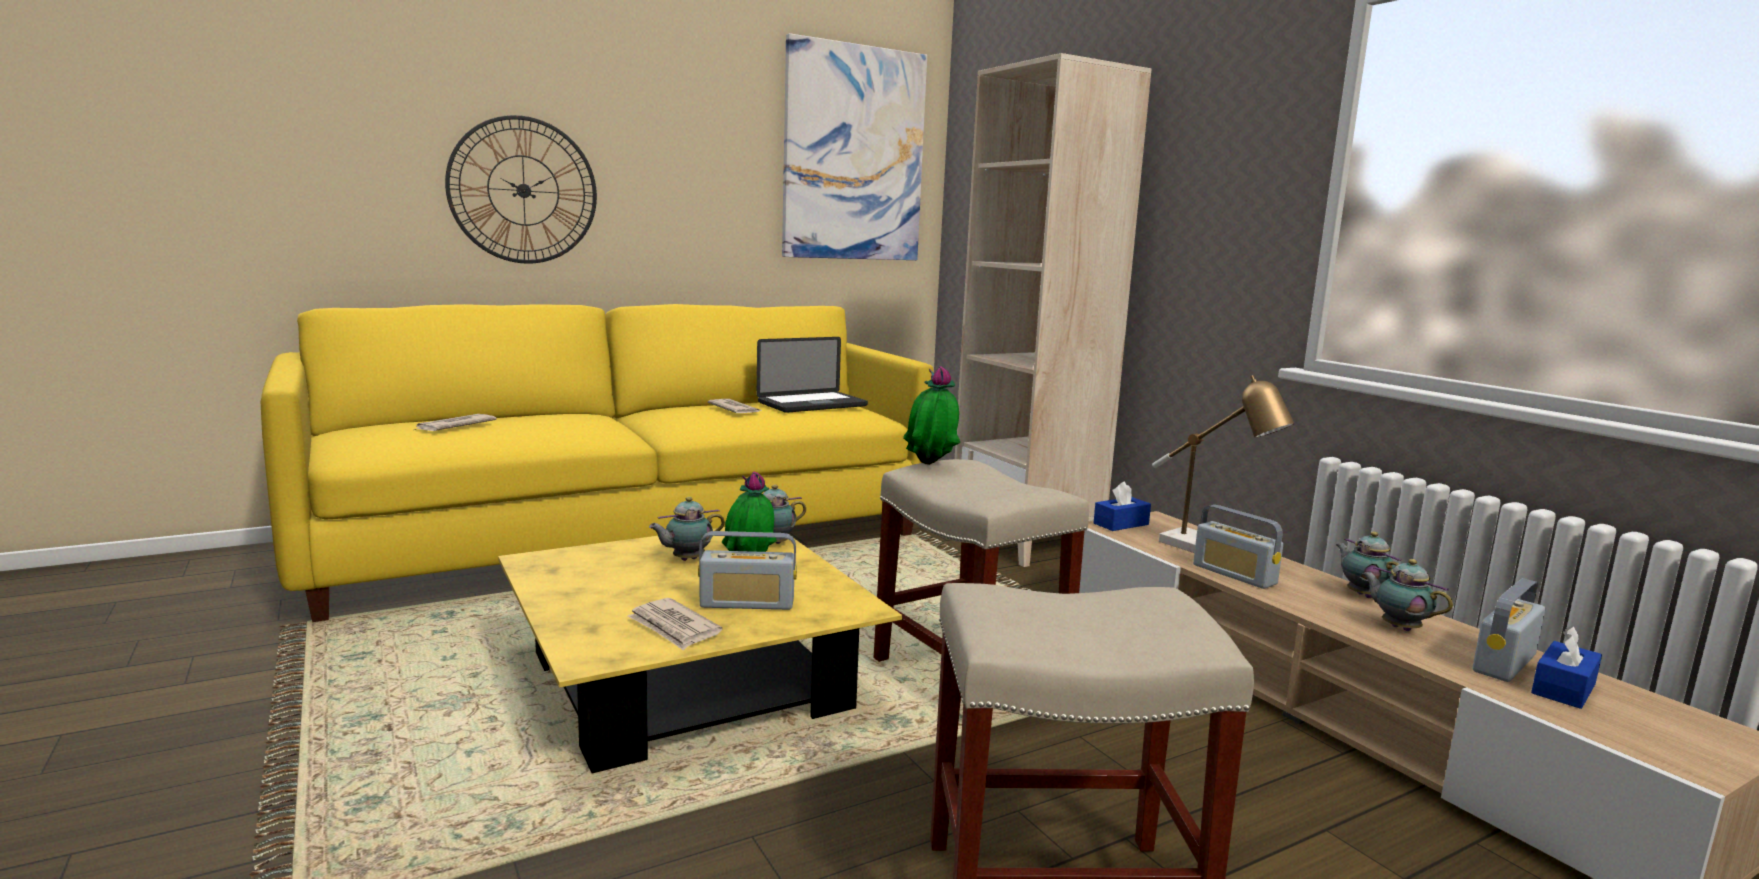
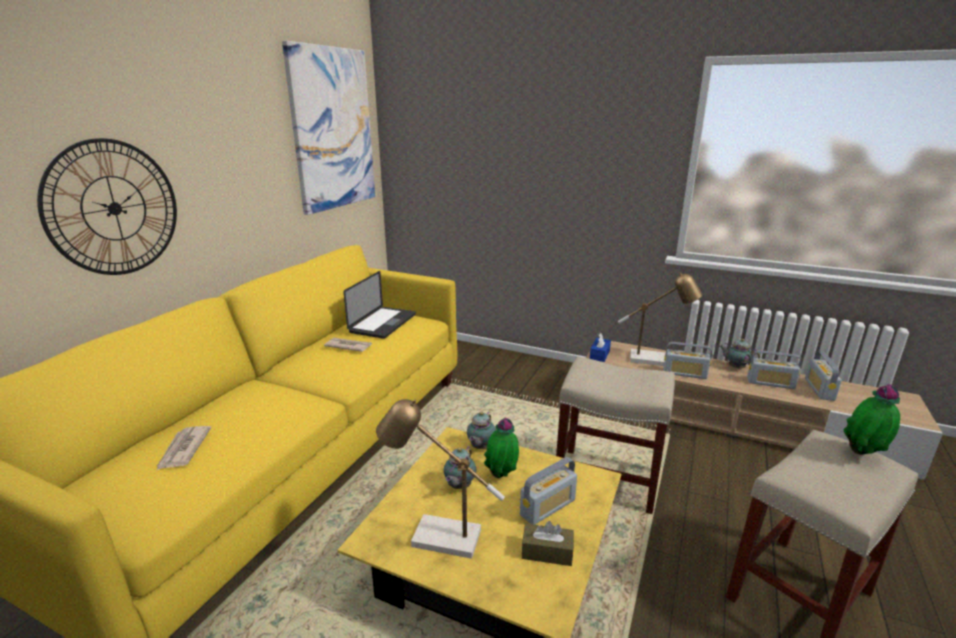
camera: 35 degrees left, 10 degrees up
newspaper [628,598,722,650] -> brown tissue box [522,521,574,566]
potted plant [903,366,960,465] -> potted plant moved to [844,384,900,455]
beige bookcase [955,53,1152,567] -> none
teapot [1362,559,1453,631] -> radio [747,350,802,389]
blue tissue box [1531,626,1602,709] -> none
none -> table lamp [376,399,505,559]

